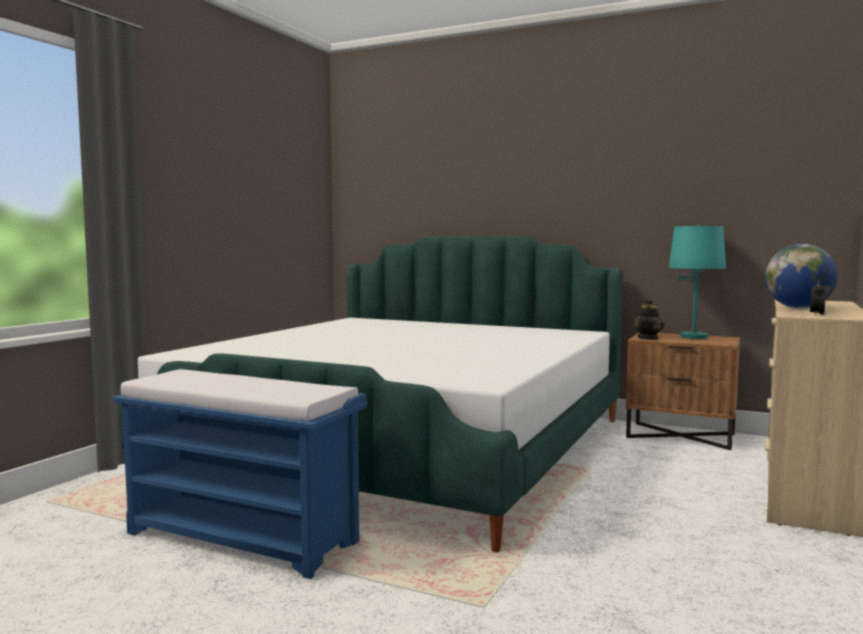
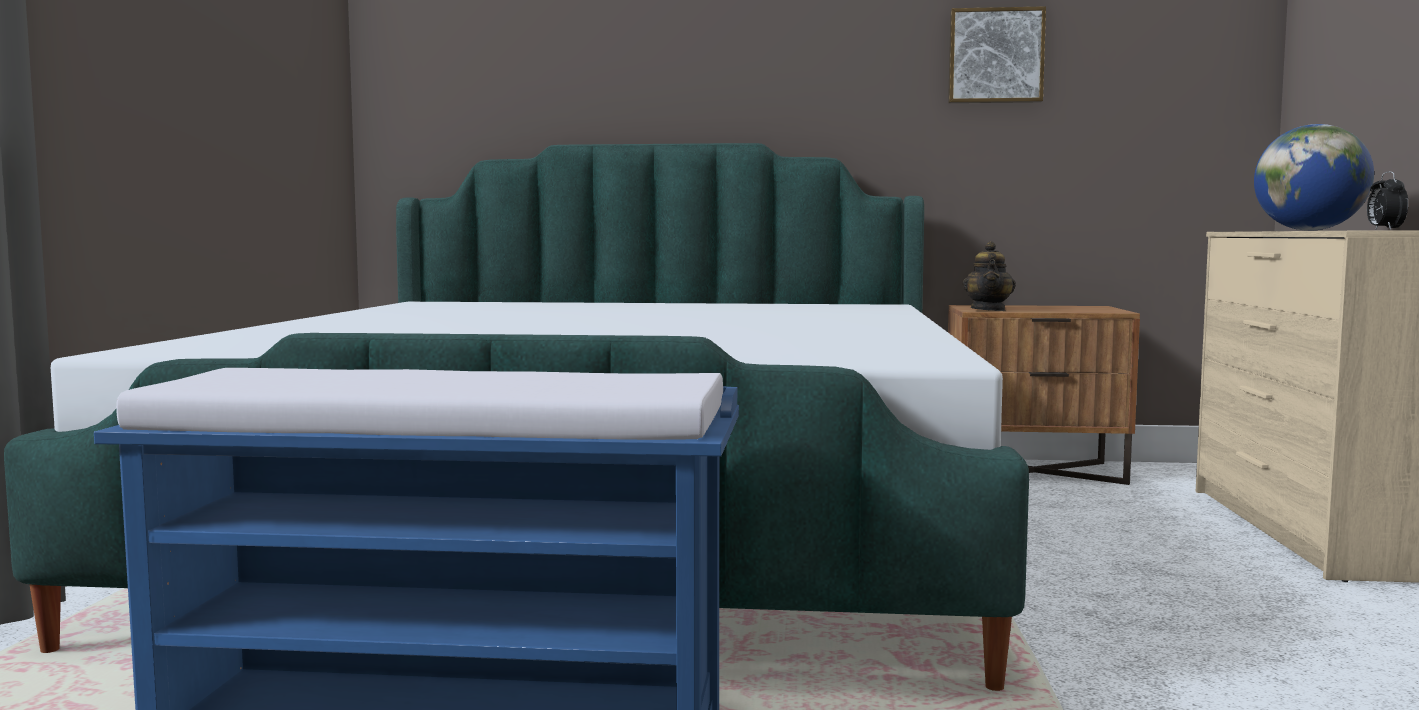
camera: 20 degrees left, 0 degrees up
turquoise table lamp [668,225,726,339] -> none
none -> picture [948,6,1046,103]

